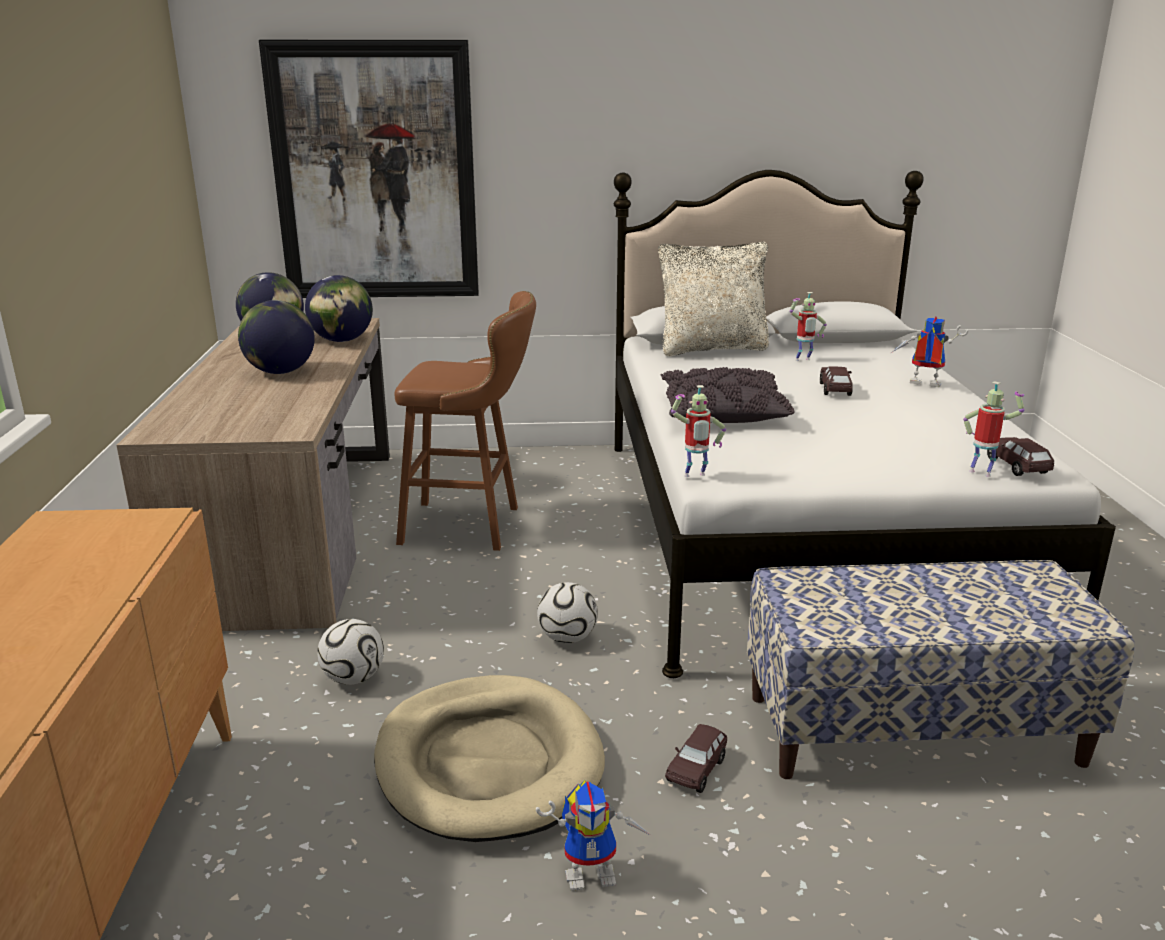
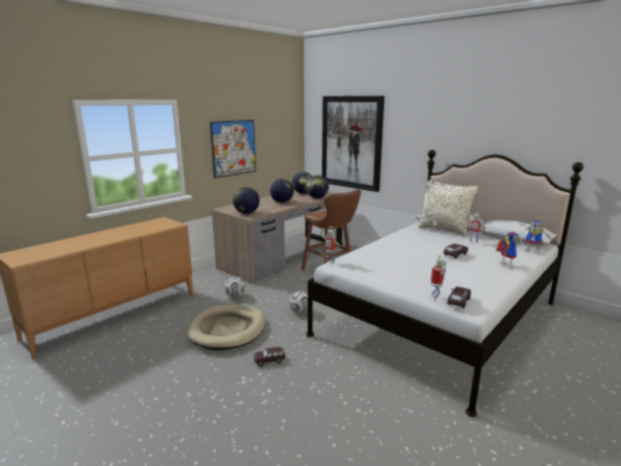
camera: 45 degrees right, 5 degrees down
toy robot [536,780,652,891] -> toy robot moved to [519,220,554,254]
black pillow [660,367,795,423] -> none
bench [747,560,1135,779] -> none
none -> picture [210,120,256,178]
none -> globe [233,187,260,214]

